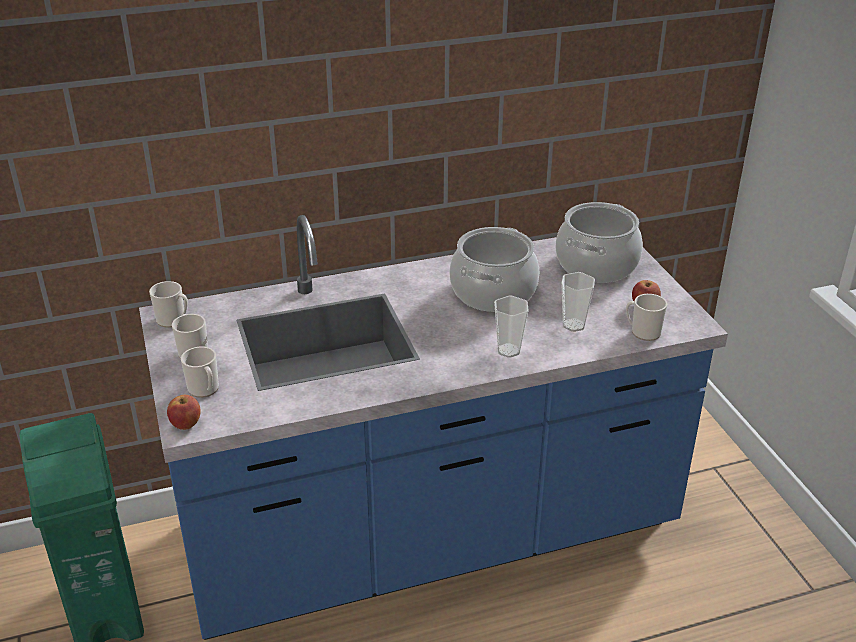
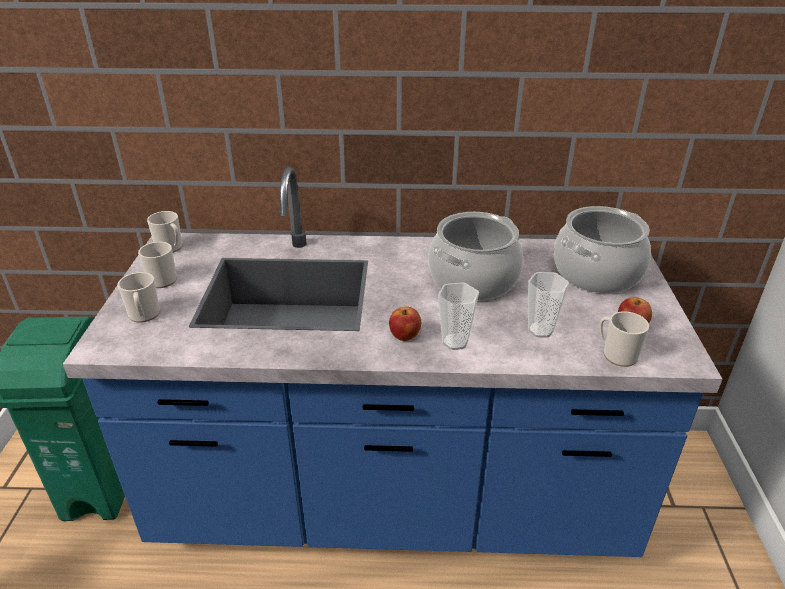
camera: 20 degrees right, 0 degrees up
apple [167,395,201,430] -> apple moved to [389,307,421,341]

